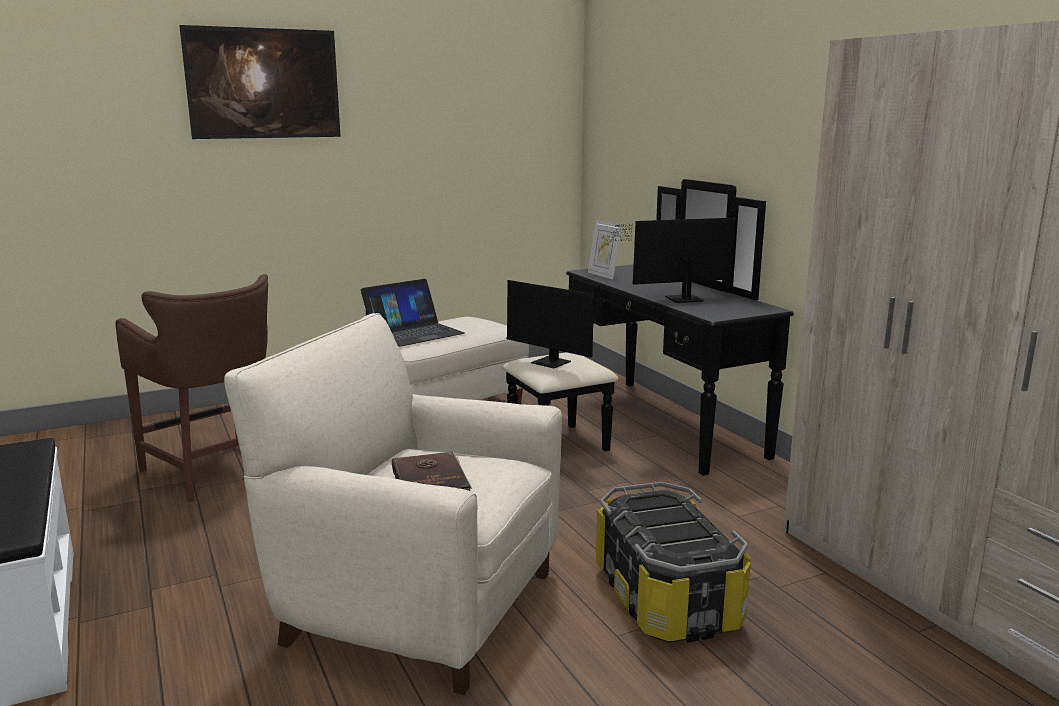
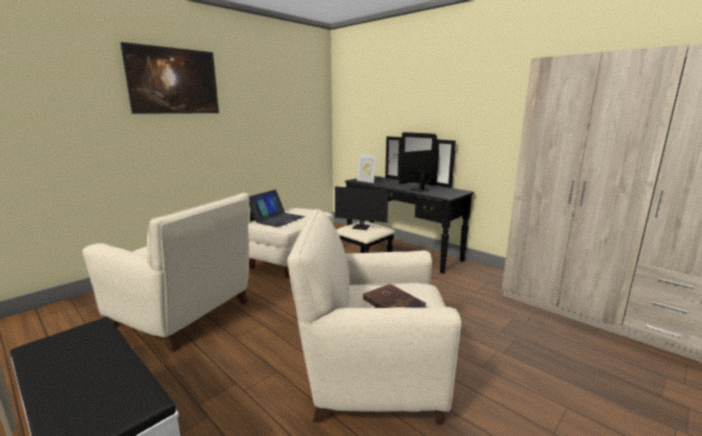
camera: 20 degrees left, 0 degrees up
brown stool [115,274,268,502] -> beige armchair [82,193,249,352]
storage box [596,482,751,643] -> none

